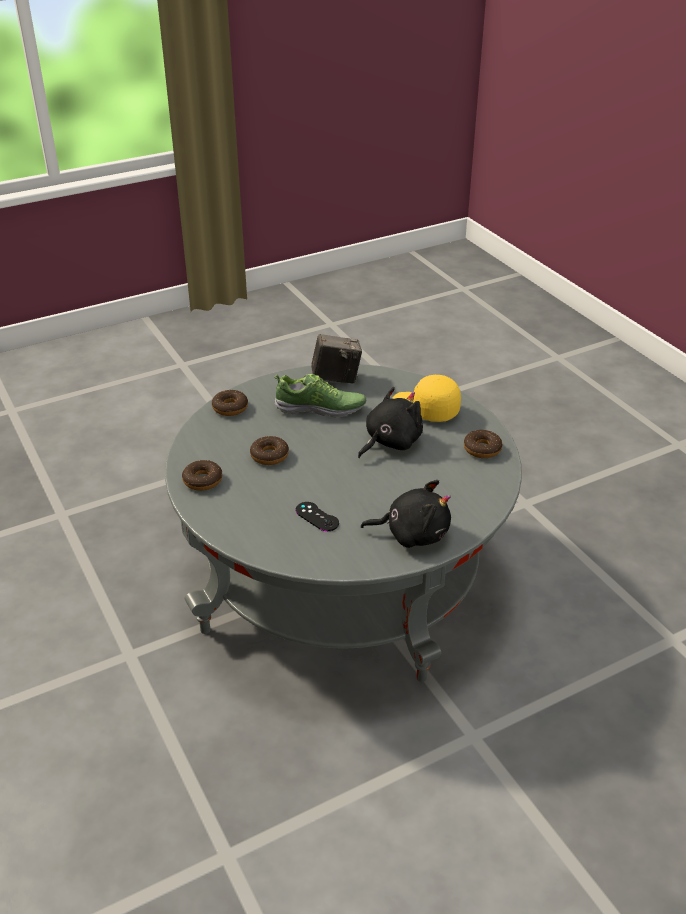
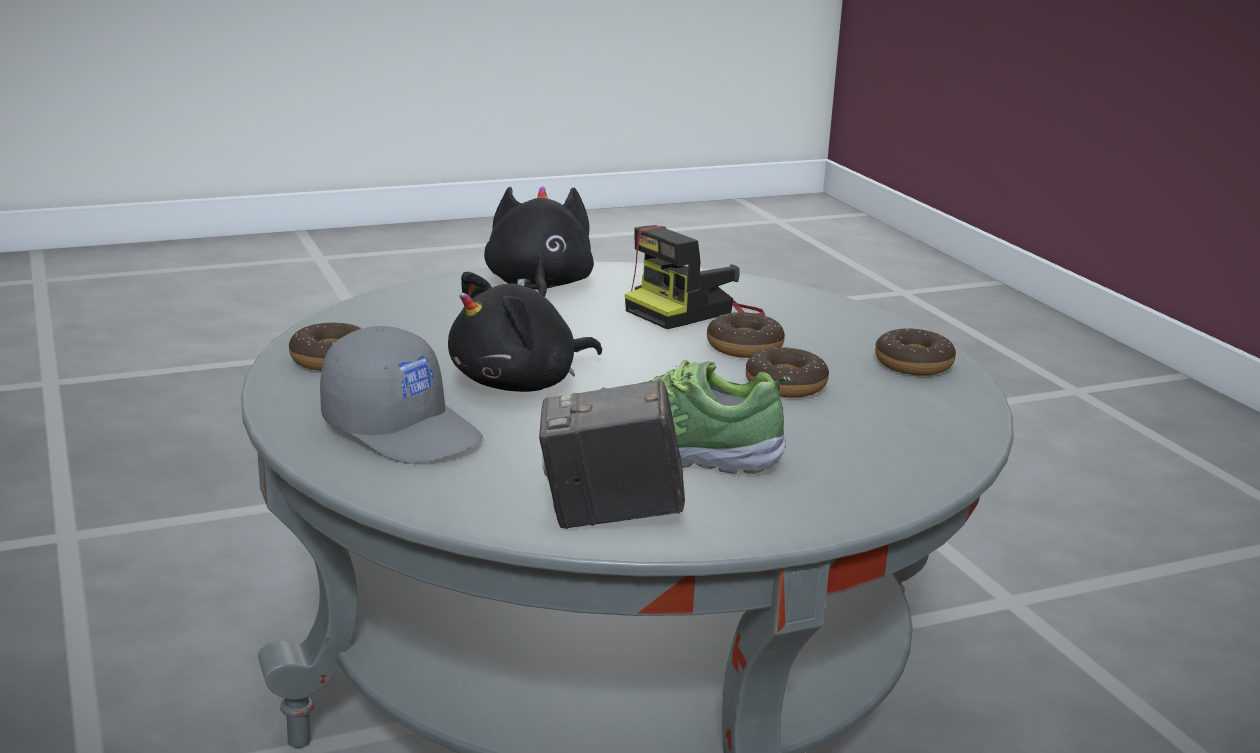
camera: 175 degrees left, 15 degrees down
donut [212,390,248,416] -> donut moved to [707,312,785,358]
black game controller [295,502,339,531] -> camera [625,225,765,329]
black plush toy [361,480,451,548] -> black plush toy turned 75 degrees clockwise [484,186,594,297]
yellow cap [392,375,461,422] -> grey cap [320,326,483,464]

